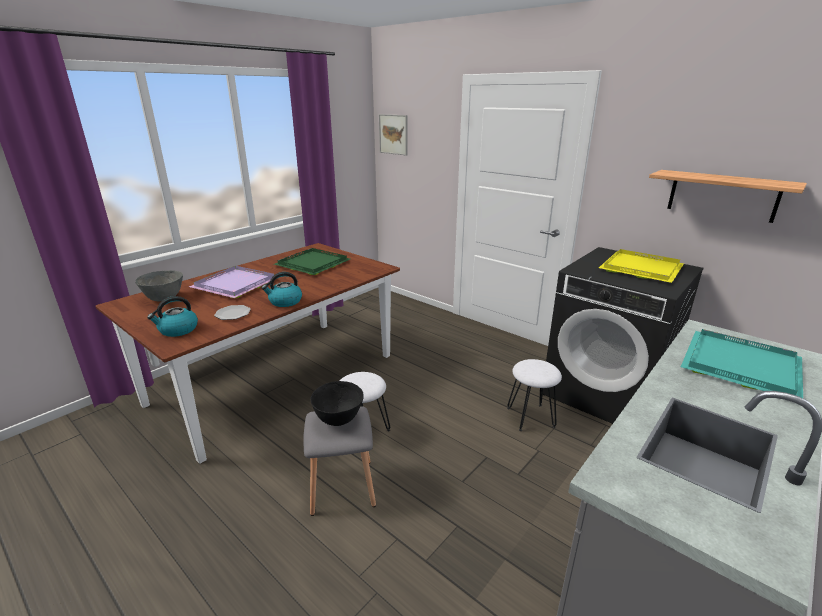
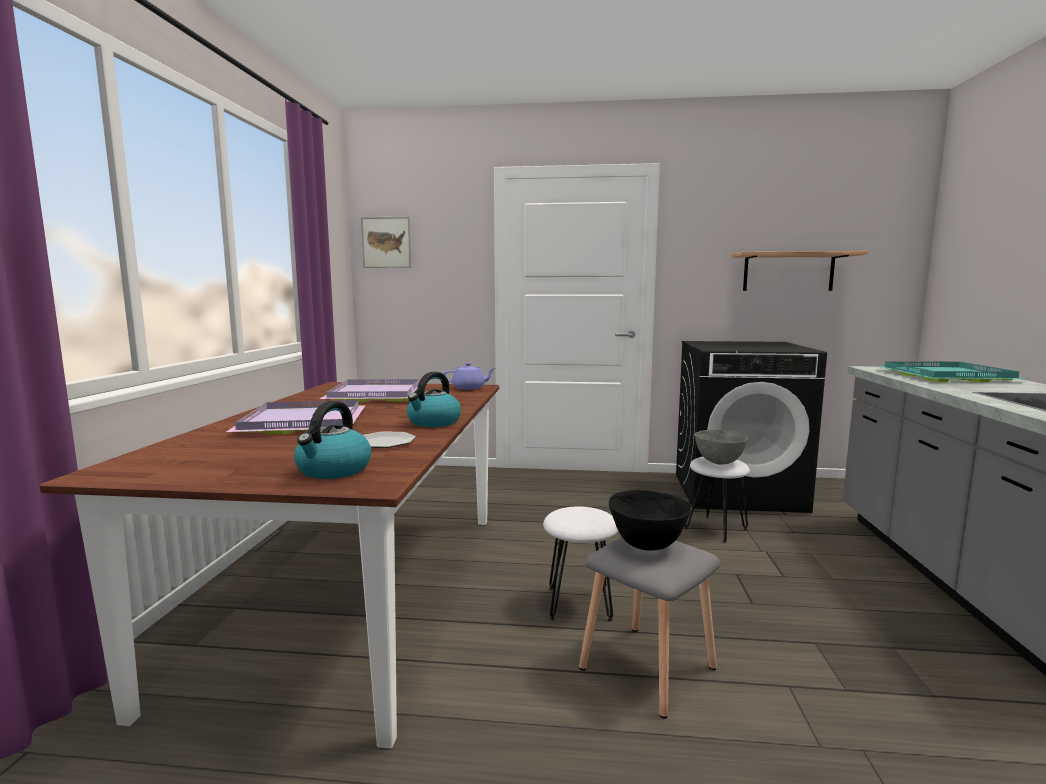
camera: 35 degrees left, 15 degrees down
grey bowl [135,270,183,301] -> grey bowl moved to [695,430,748,464]
green tray [274,248,350,275] -> purple tray [320,379,419,402]
yellow tray [599,249,684,283] -> none
none -> purple teapot [444,363,495,390]

